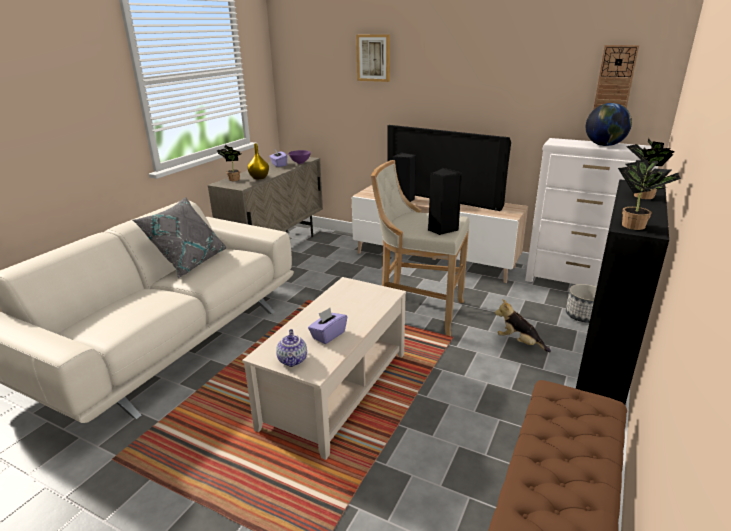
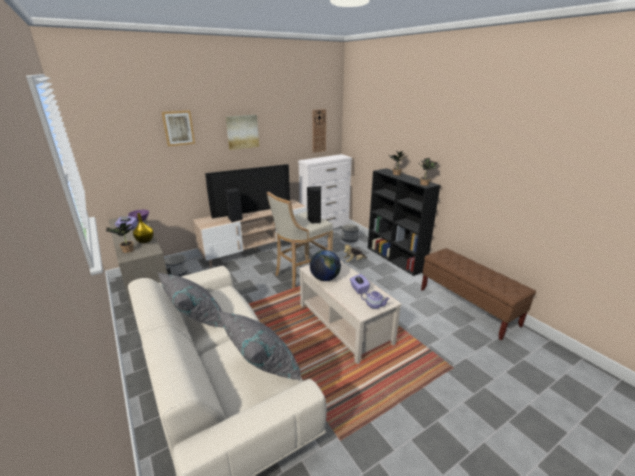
camera: 60 degrees left, 0 degrees up
globe [586,103,632,146] -> globe moved to [310,250,341,281]
none -> planter [165,255,188,276]
none -> grey pillow [218,311,301,380]
none -> picture [226,115,259,150]

